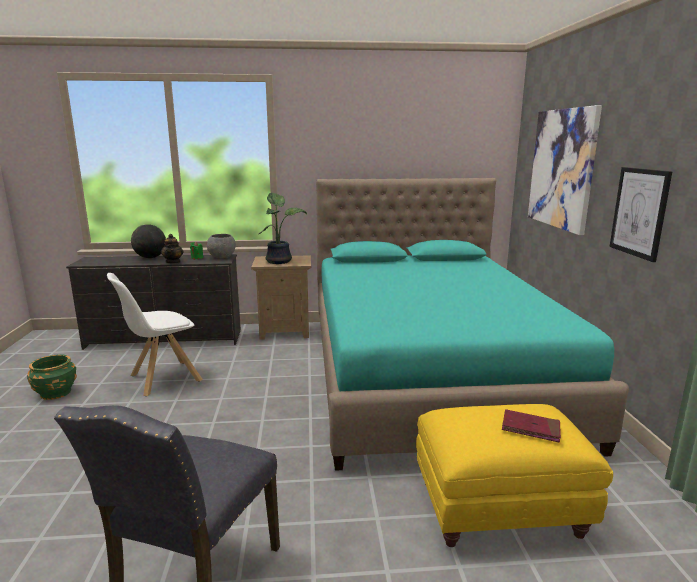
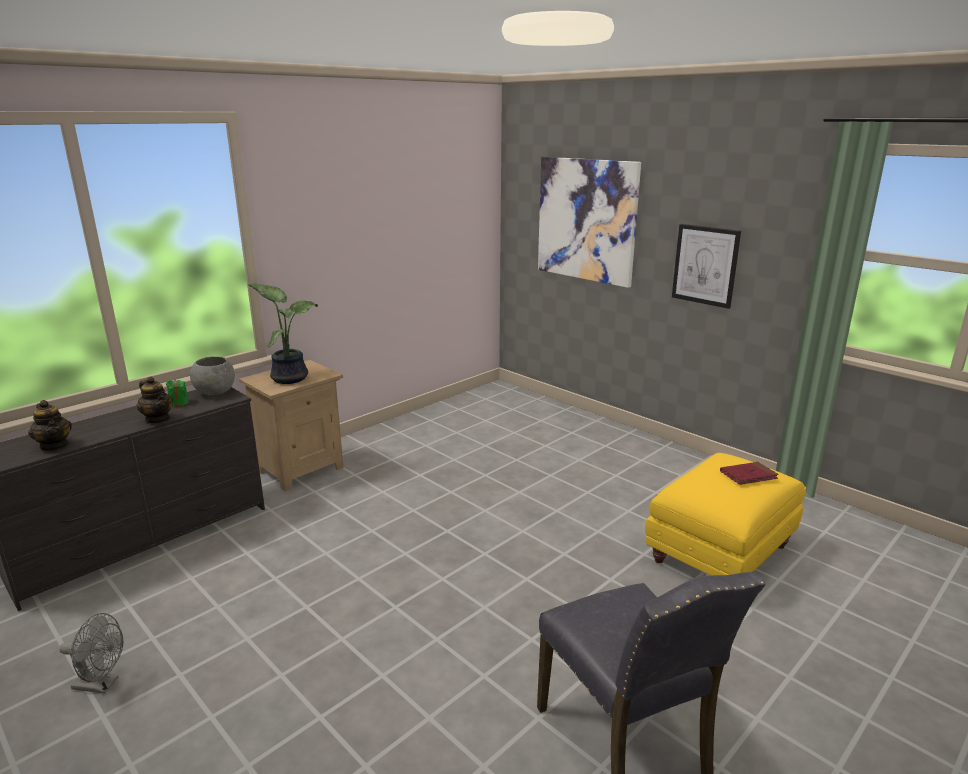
camera: 40 degrees left, 5 degrees up
green planter [27,354,77,400] -> grey fan [59,613,123,694]
white chair [107,273,203,396] -> none
globe [131,224,166,258] -> none
turquoise bed [316,178,629,471] -> none
none -> teapot [28,400,72,450]

